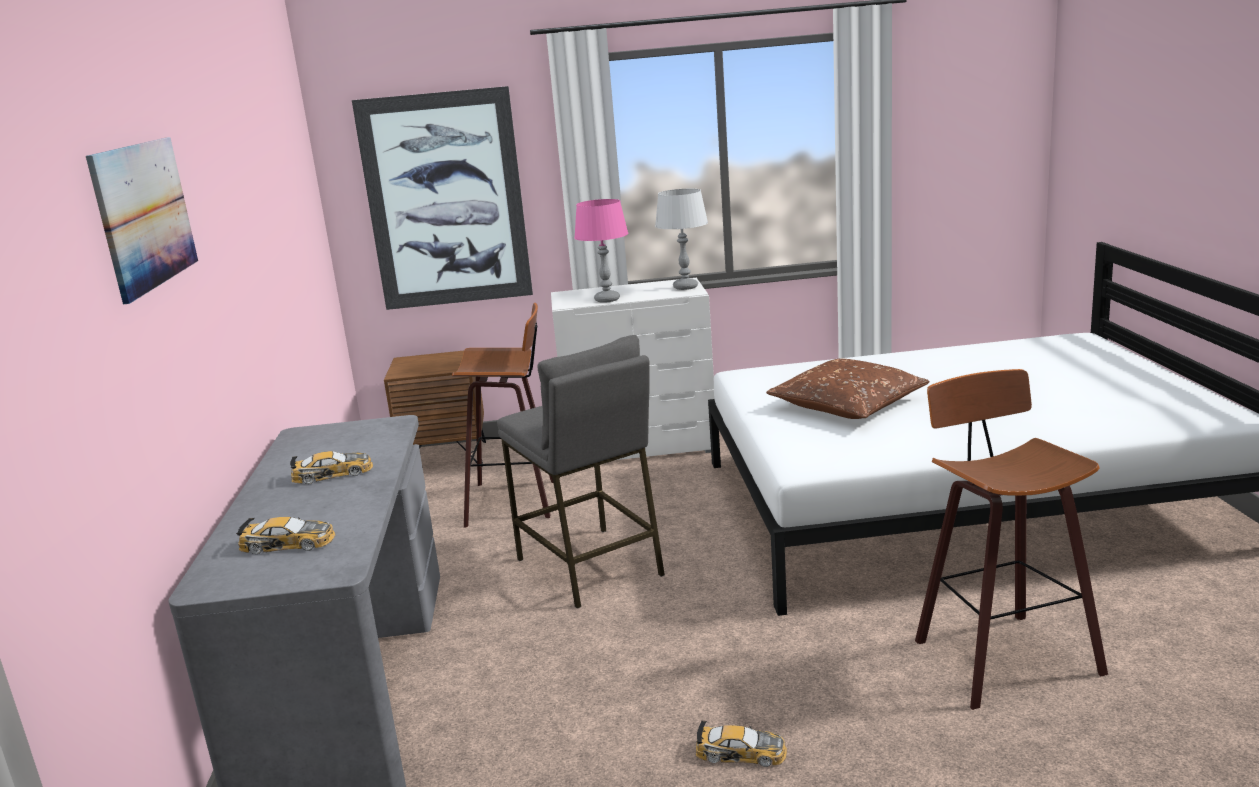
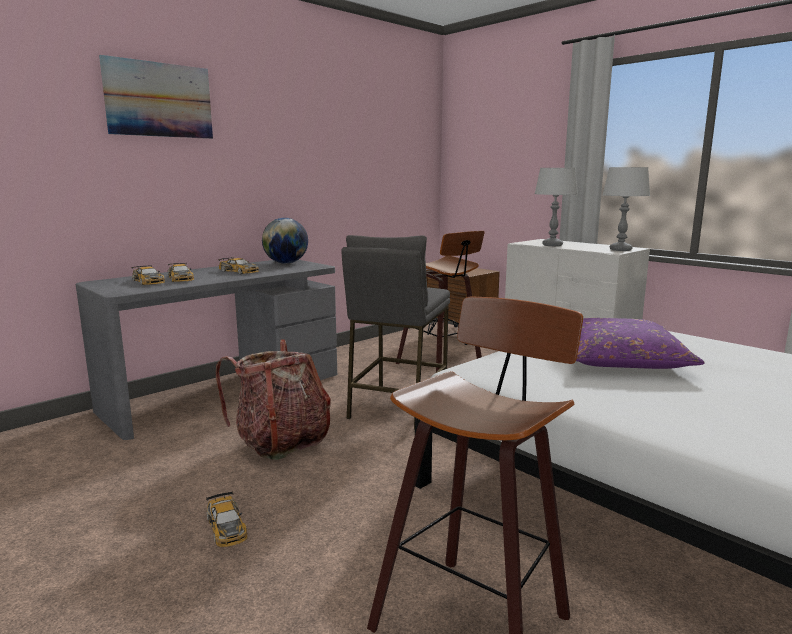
camera: 50 degrees right, 5 degrees down
picture [352,86,533,310] -> none
pink table lamp [574,199,628,303] -> grey table lamp [534,168,578,246]
brown pillow [766,359,929,419] -> purple pillow [576,318,705,369]
none -> toy car [168,263,194,282]
none -> backpack [216,339,331,460]
none -> globe [262,218,308,264]

